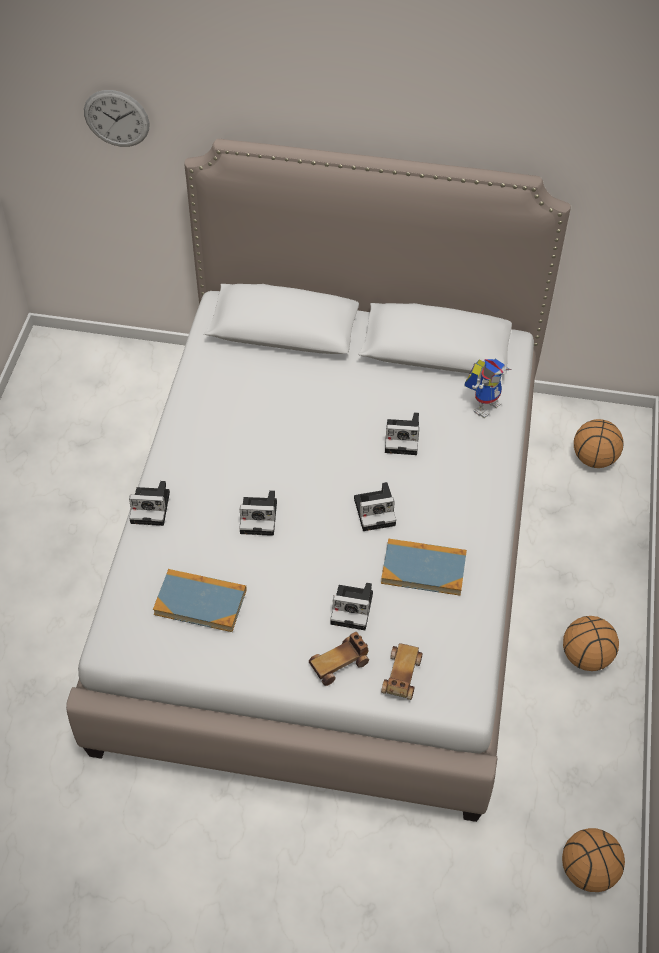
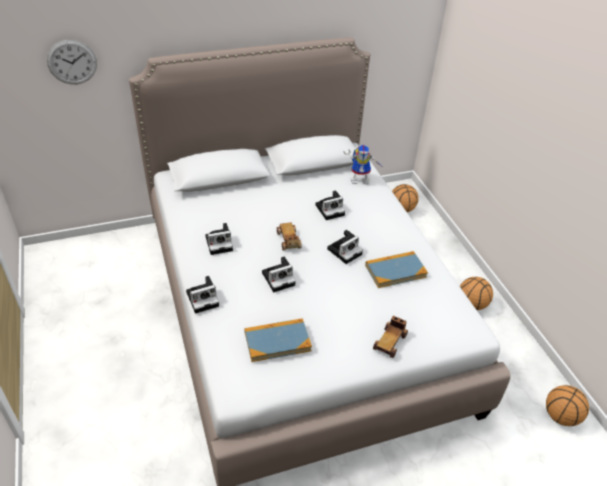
camera: 30 degrees left, 10 degrees down
camera [330,583,373,630] -> camera moved to [205,223,233,255]
toy car [381,643,423,700] -> toy car moved to [277,222,302,250]
toy robot [465,358,512,419] -> toy robot turned 75 degrees clockwise [343,145,384,184]

